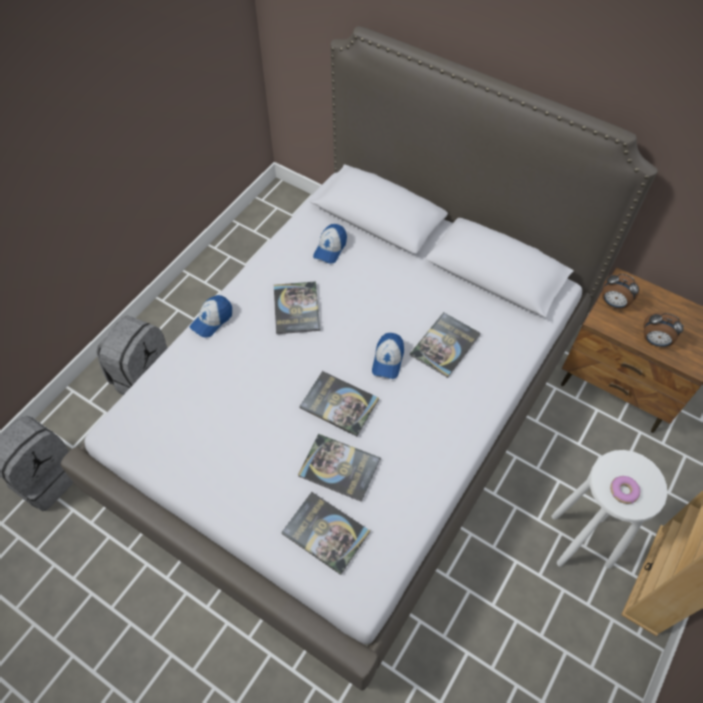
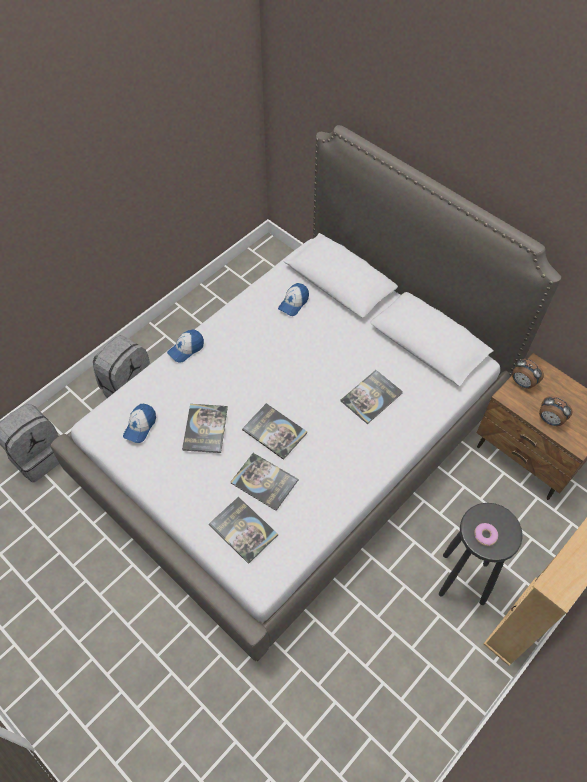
camera: 10 degrees right, 0 degrees up
book [274,281,320,334] -> book moved to [182,404,228,453]
cap [372,333,404,379] -> cap moved to [123,404,156,443]
white stool [551,450,667,569] -> black stool [439,503,523,605]

